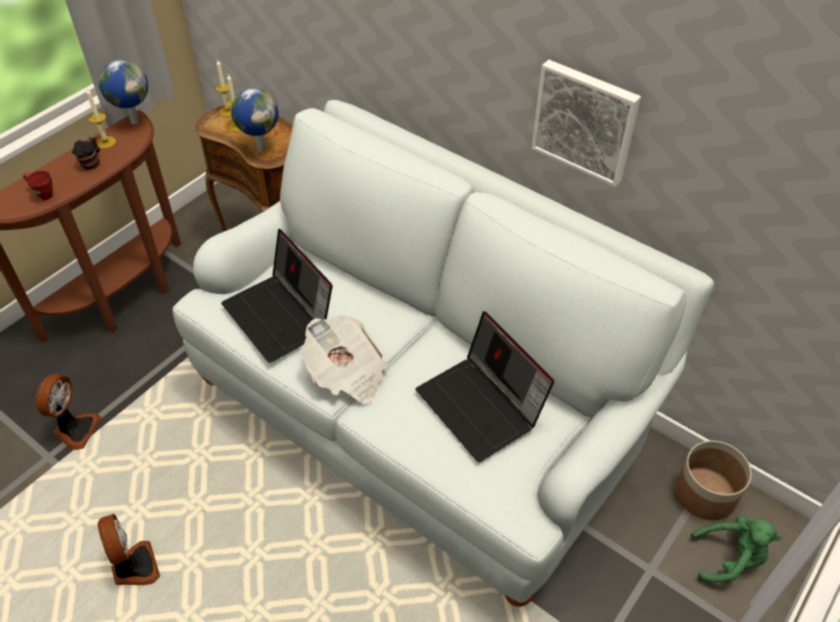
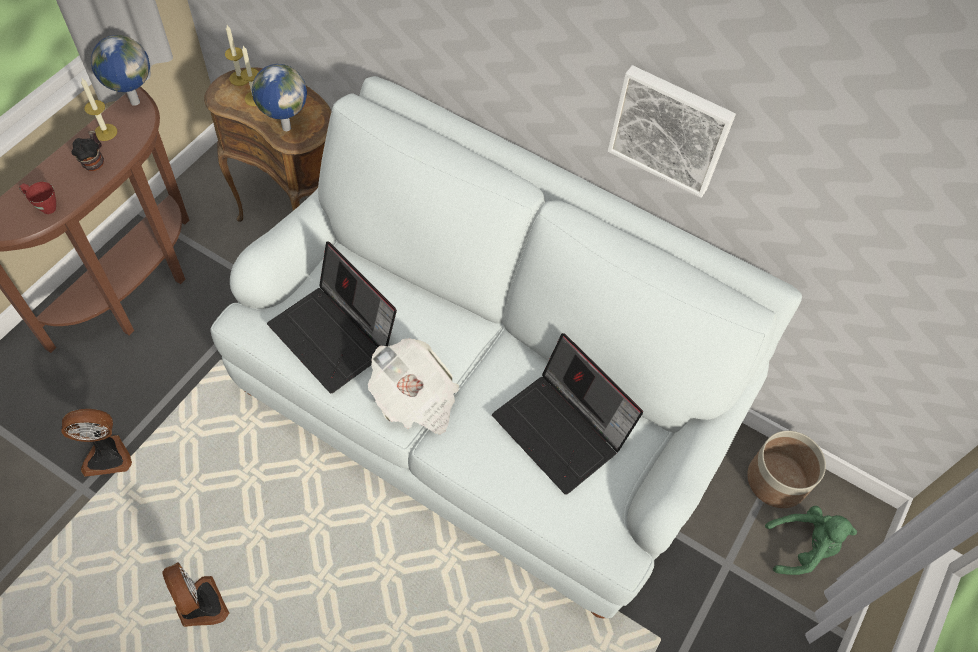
camera: 10 degrees left, 10 degrees up
fan [36,374,101,450] -> fan turned 75 degrees clockwise [61,409,132,477]

